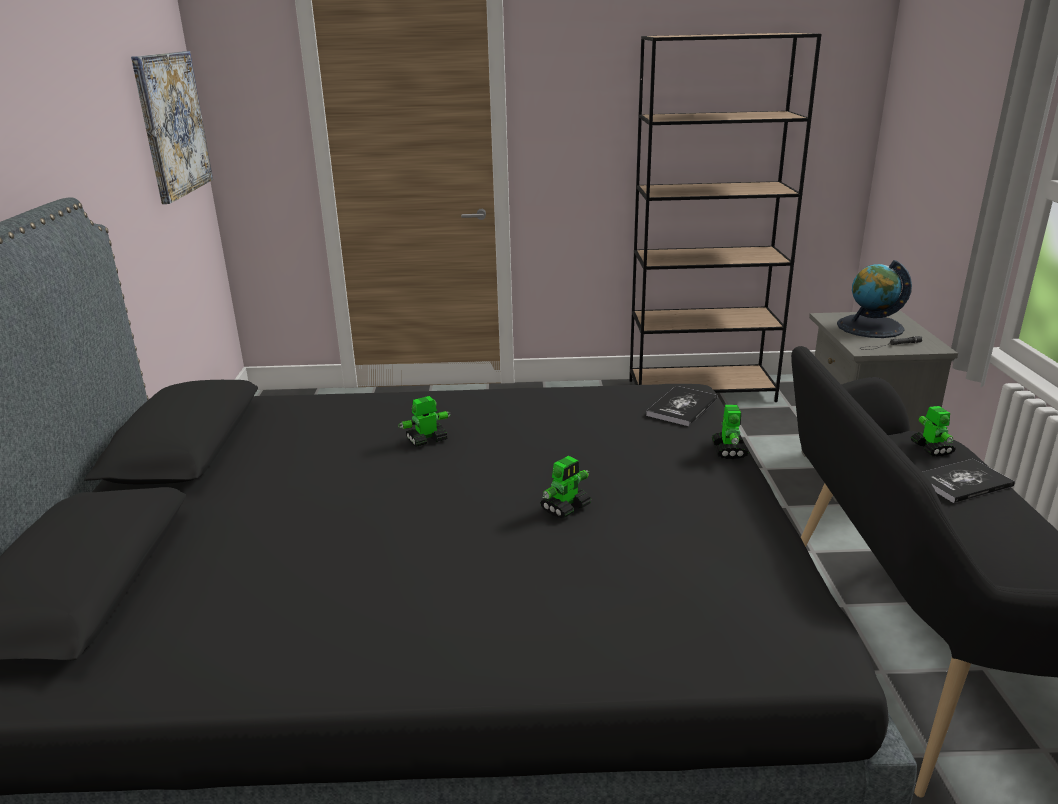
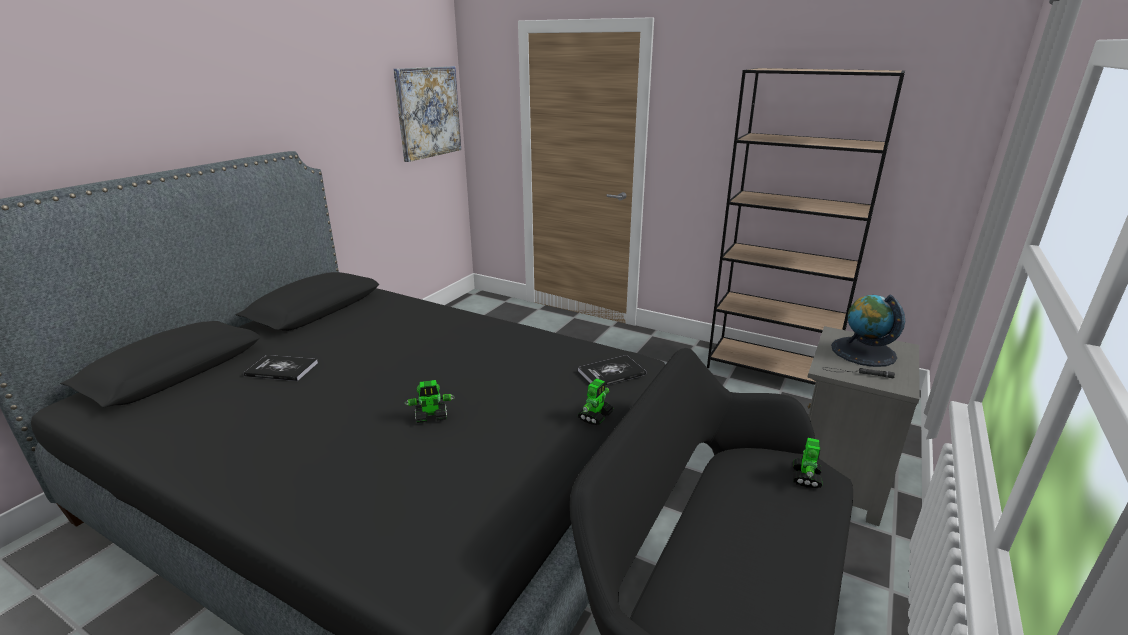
camera: 30 degrees right, 0 degrees up
toy robot [398,396,451,447] -> none
book [922,459,1015,503] -> book moved to [244,355,318,381]

